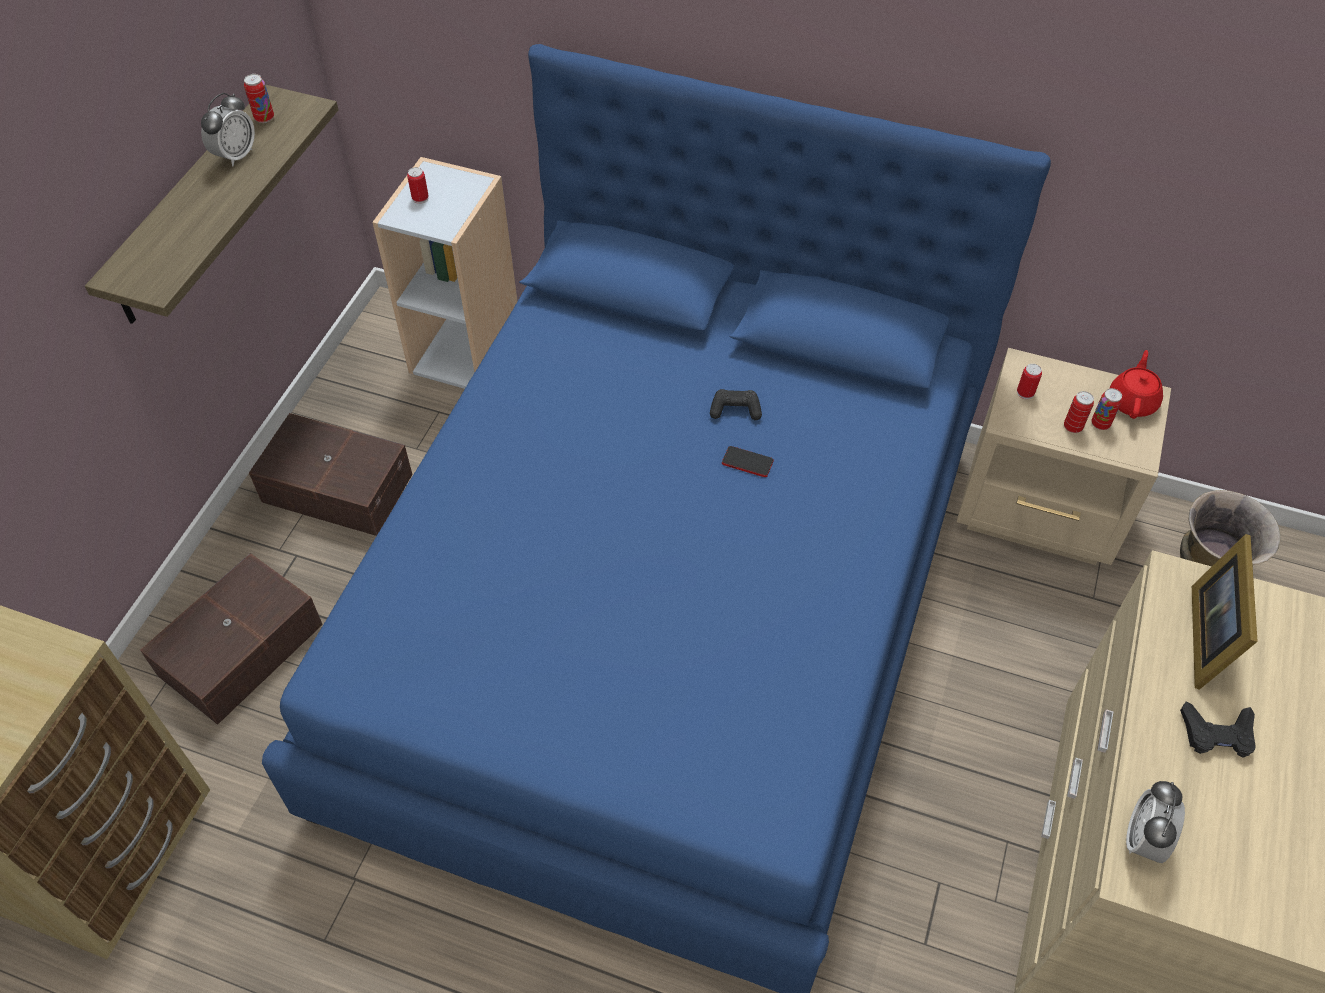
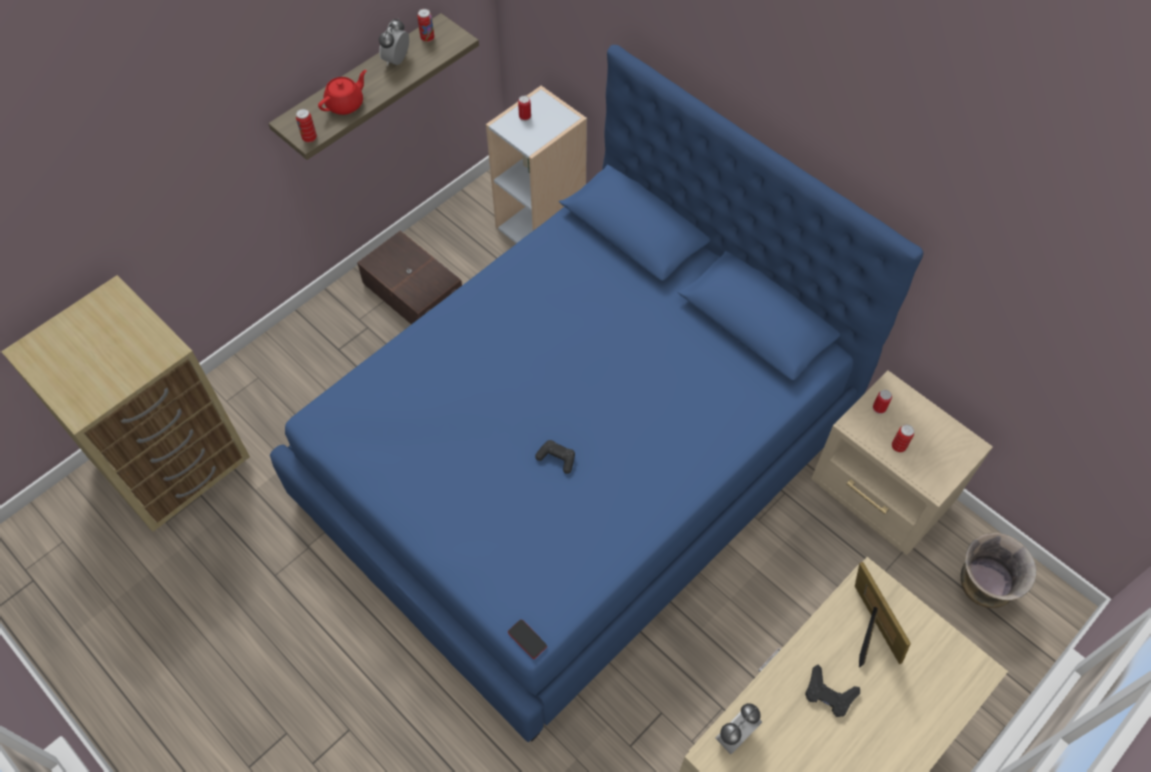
camera: 25 degrees right, 5 degrees up
brown storage box [140,553,323,725] -> none
alarm clock [201,93,255,167] -> alarm clock turned 150 degrees clockwise [379,19,409,66]
black game controller [710,389,762,420] -> black game controller moved to [535,440,575,474]
phone [722,446,774,477] -> phone moved to [508,619,547,659]
can [1091,388,1122,430] -> can moved to [296,109,317,142]
red teapot [1109,350,1163,419] -> red teapot moved to [318,70,367,115]
picture frame [1192,534,1258,690] -> picture frame turned 120 degrees clockwise [855,562,911,668]

